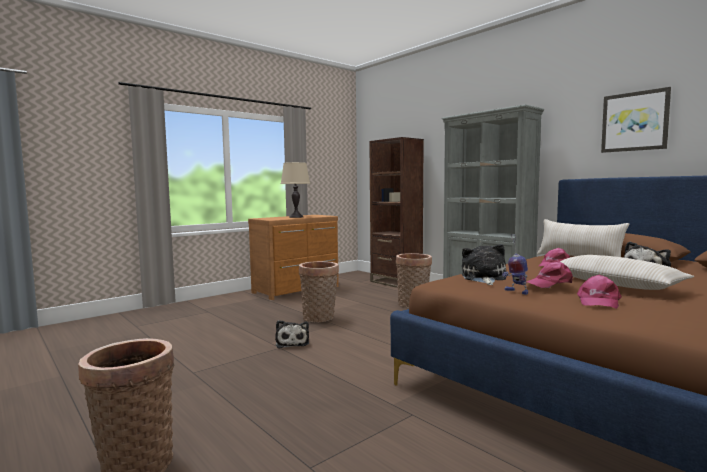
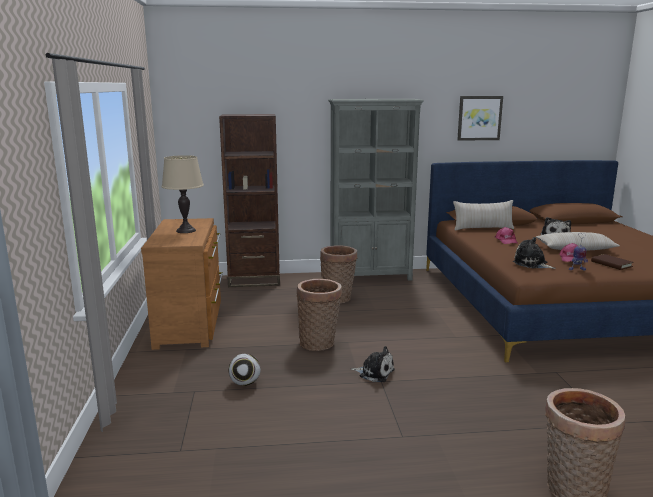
camera: 55 degrees left, 10 degrees up
pink cap [577,275,622,309] -> brown book [591,254,634,270]
none -> football [229,354,260,386]

